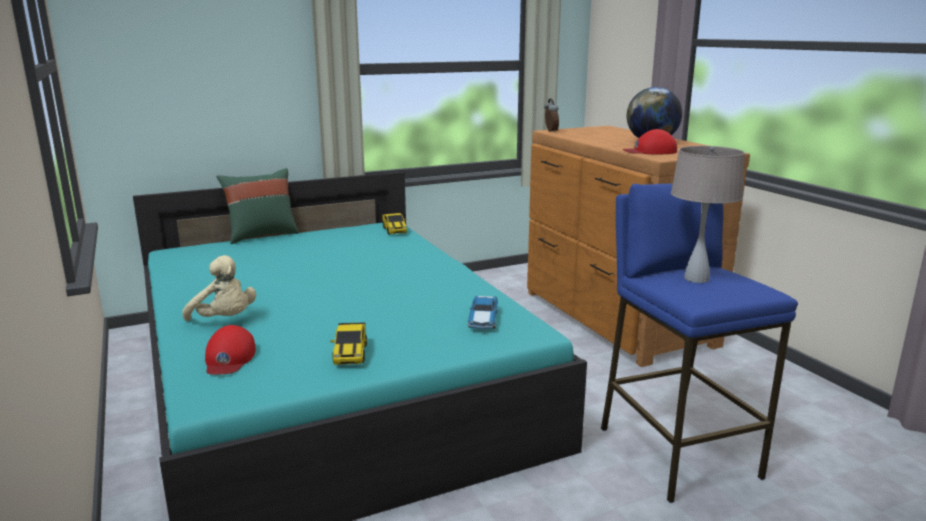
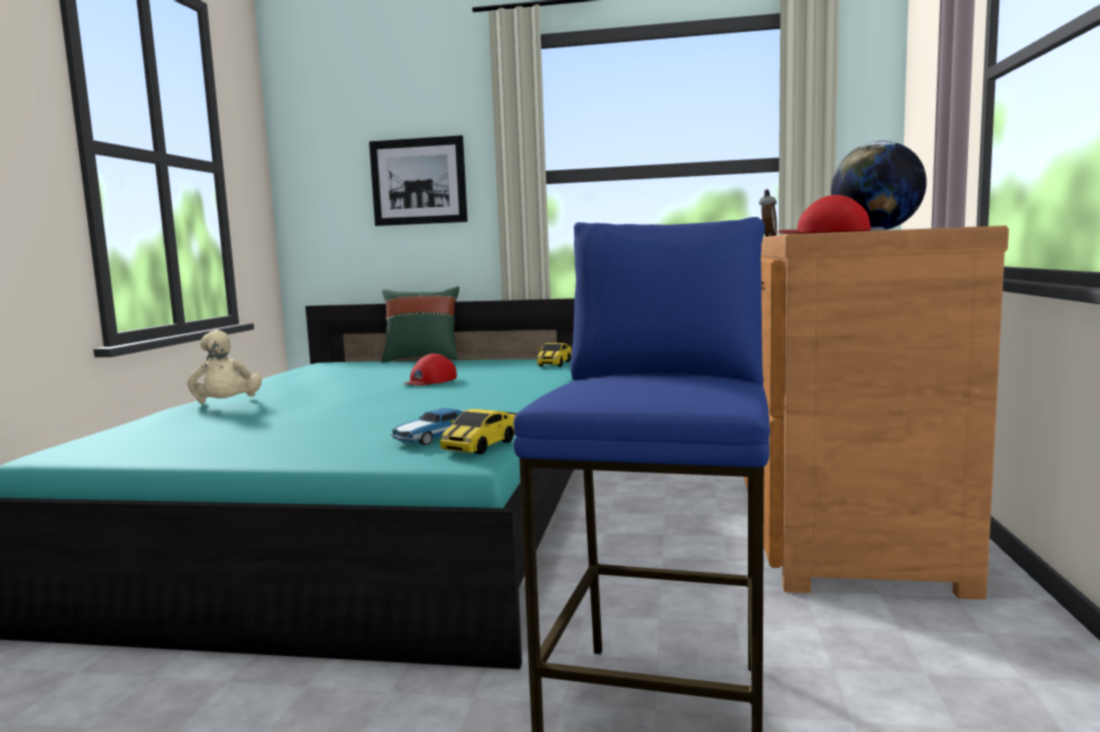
camera: 35 degrees right, 10 degrees down
red cap [205,325,256,375] -> red cap moved to [404,354,457,386]
toy car [330,322,367,365] -> toy car moved to [440,409,517,454]
beige table lamp [671,146,745,283] -> none
none -> picture [369,135,468,226]

